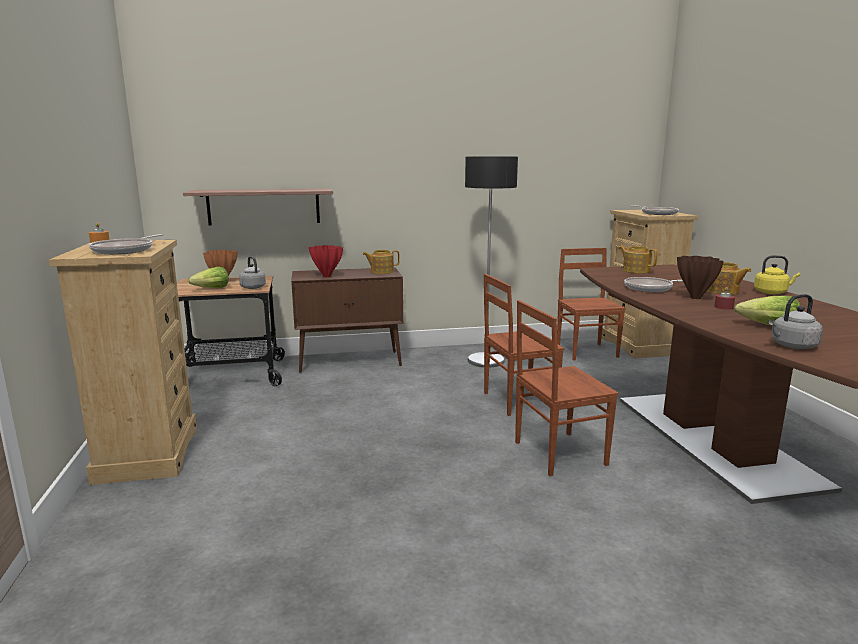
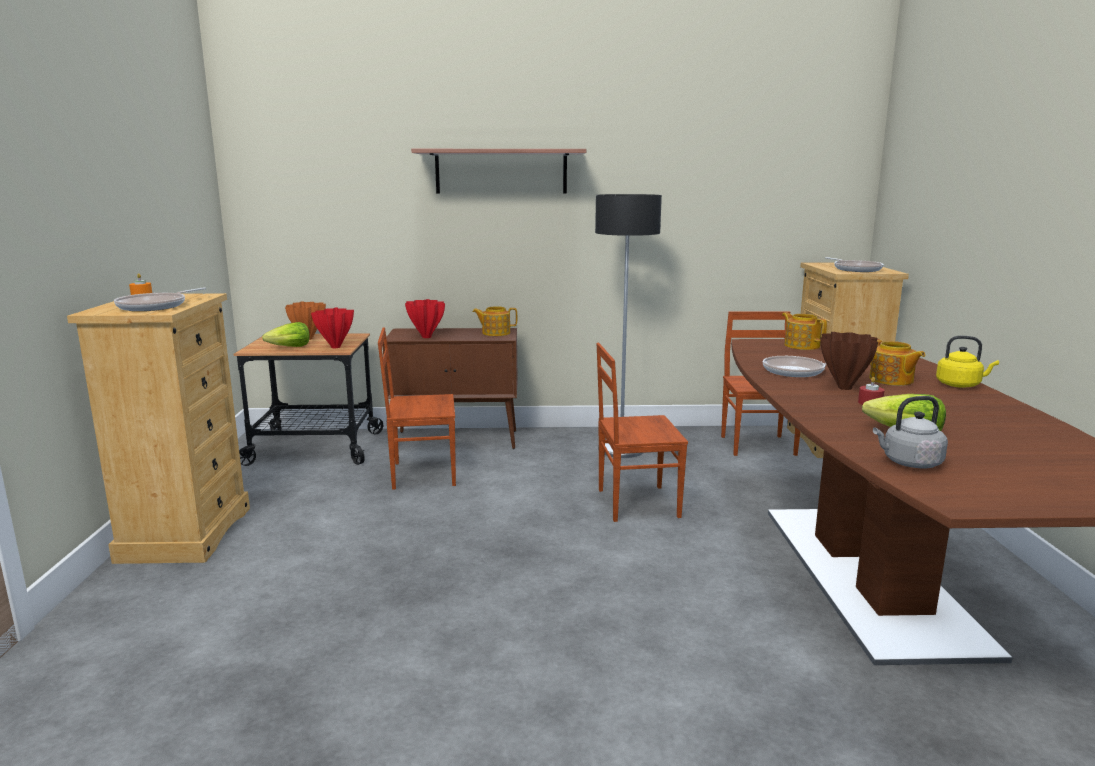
camera: 10 degrees right, 0 degrees up
shelf [183,188,333,225] -> shelf moved to [411,149,586,193]
grey kettle [239,256,266,289] -> red vase [311,308,354,348]
brown chair [515,300,618,476] -> brown chair moved to [378,327,456,490]

